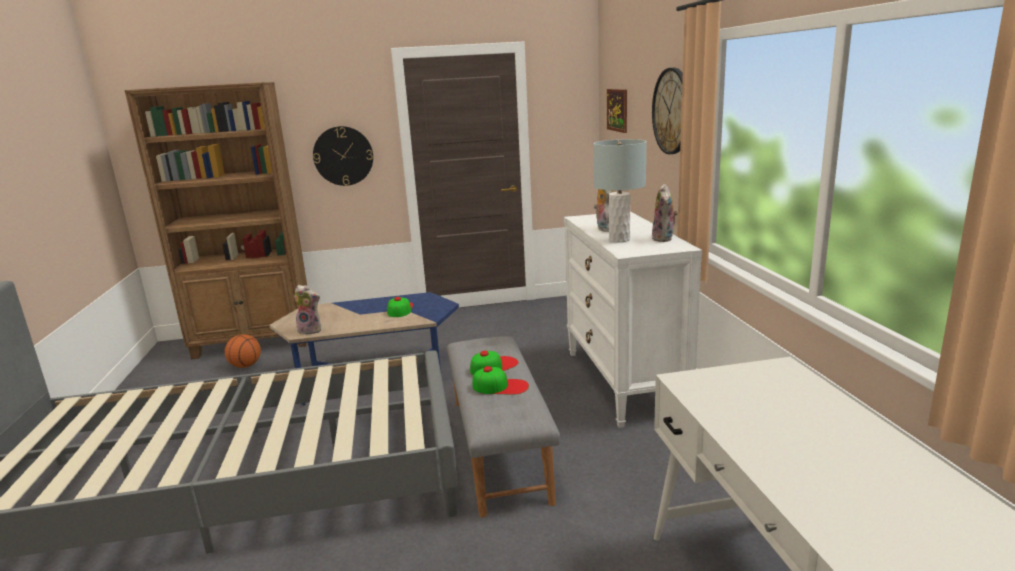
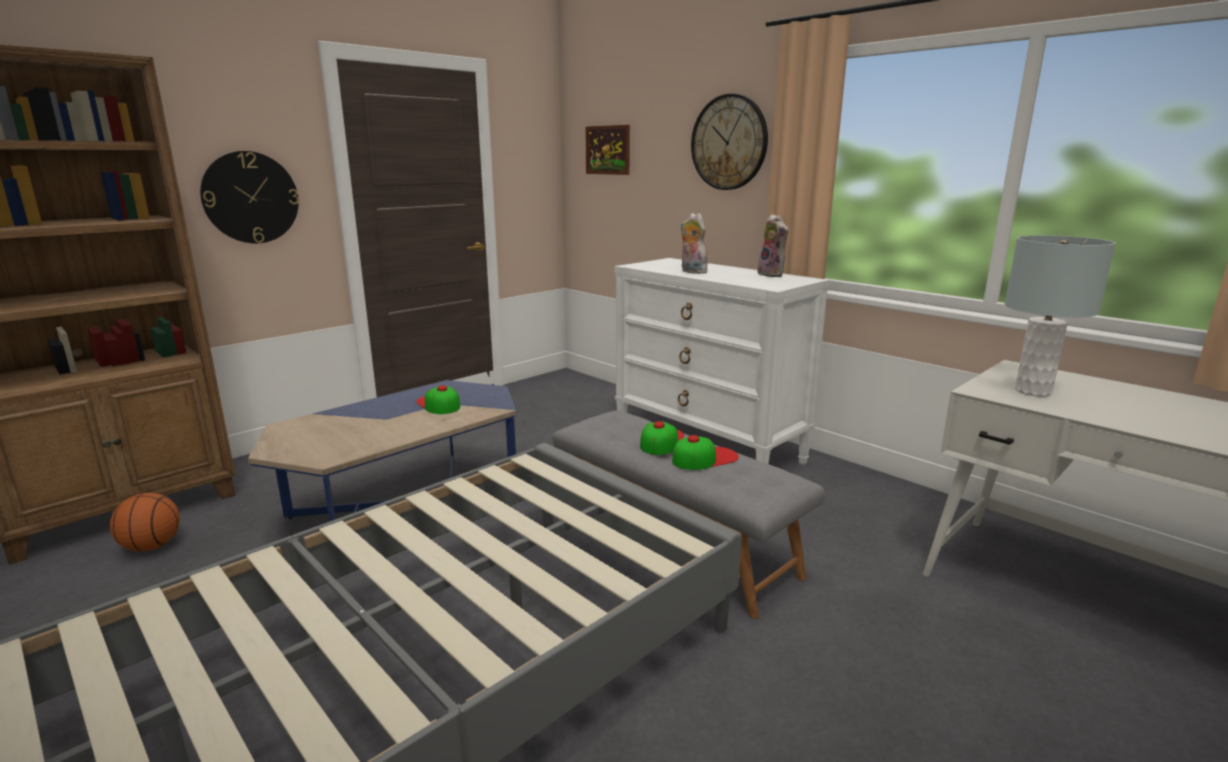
camera: 35 degrees left, 0 degrees up
plush toy [294,285,321,335] -> none
grey table lamp [593,139,647,243] -> grey table lamp moved to [1005,235,1116,397]

